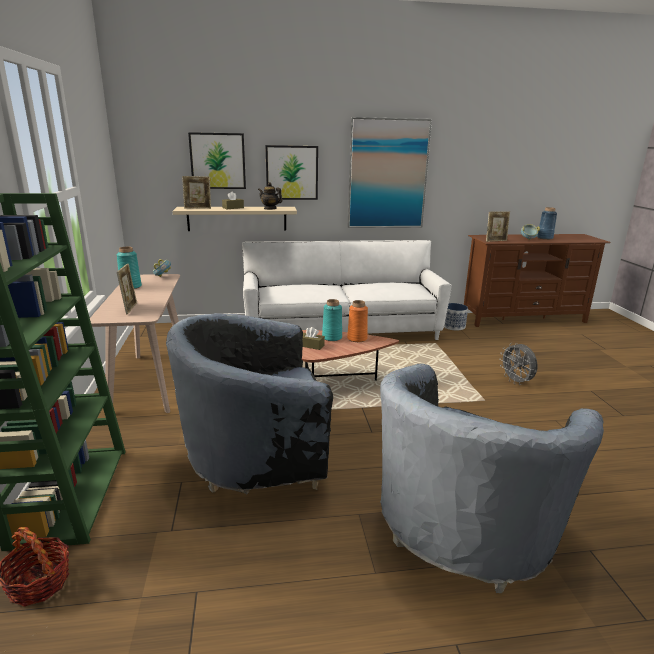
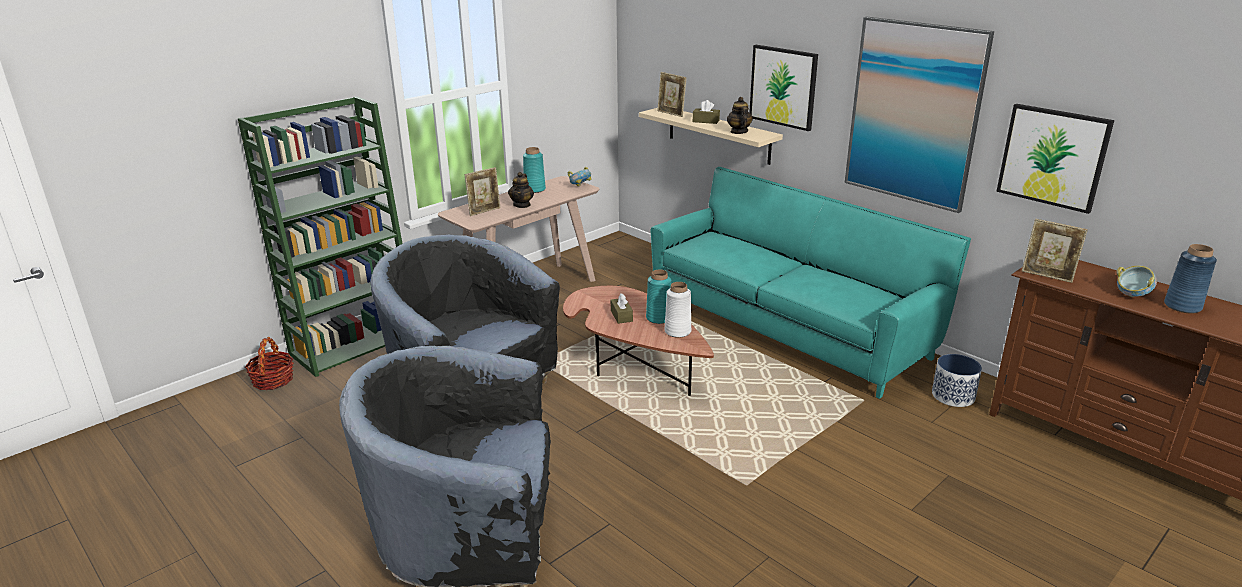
camera: 55 degrees right, 5 degrees up
picture [188,132,246,189] -> picture moved to [996,104,1114,214]
white sofa [242,240,452,340] -> turquoise sofa [651,167,971,399]
orange vase [347,300,368,342] -> white vase [664,282,691,338]
grey fan [500,343,538,385] -> none
none -> teapot [508,172,534,208]

